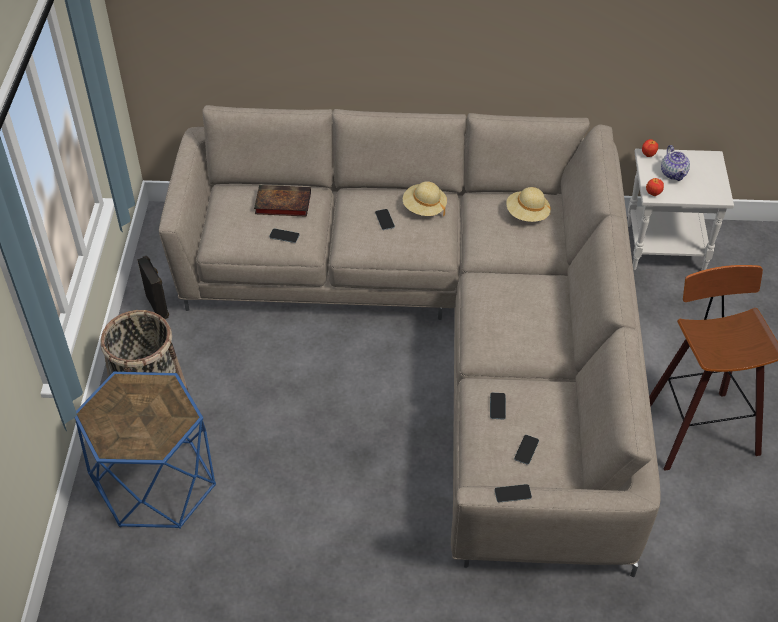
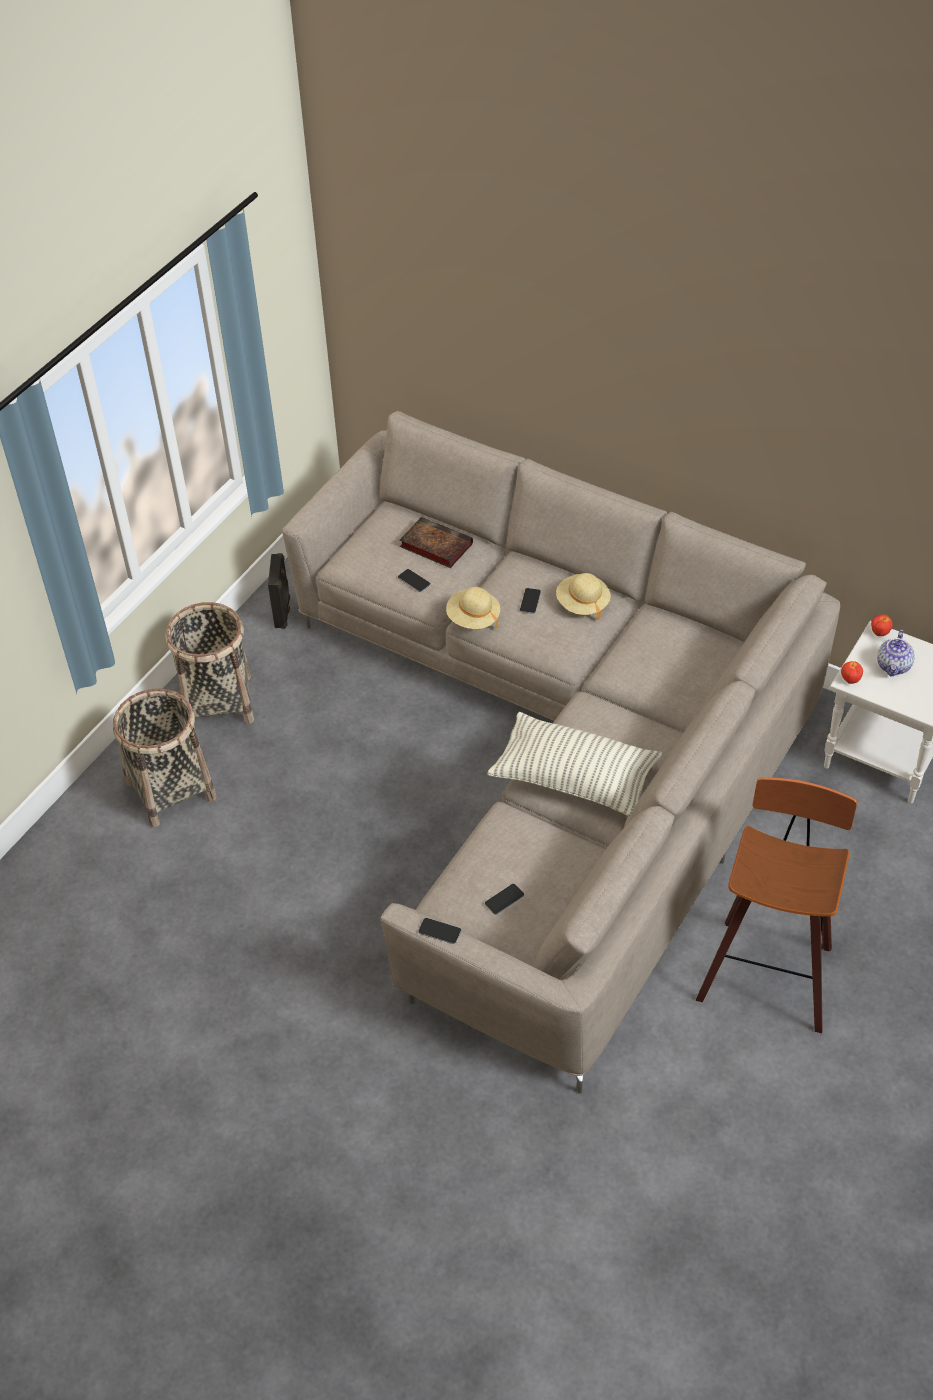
camera: 30 degrees right, 0 degrees up
blue side table [75,372,216,529] -> basket [113,688,216,827]
phone [490,393,506,420] -> none
beige hat [506,187,551,222] -> beige hat moved to [446,587,500,629]
none -> pillow [487,712,662,816]

